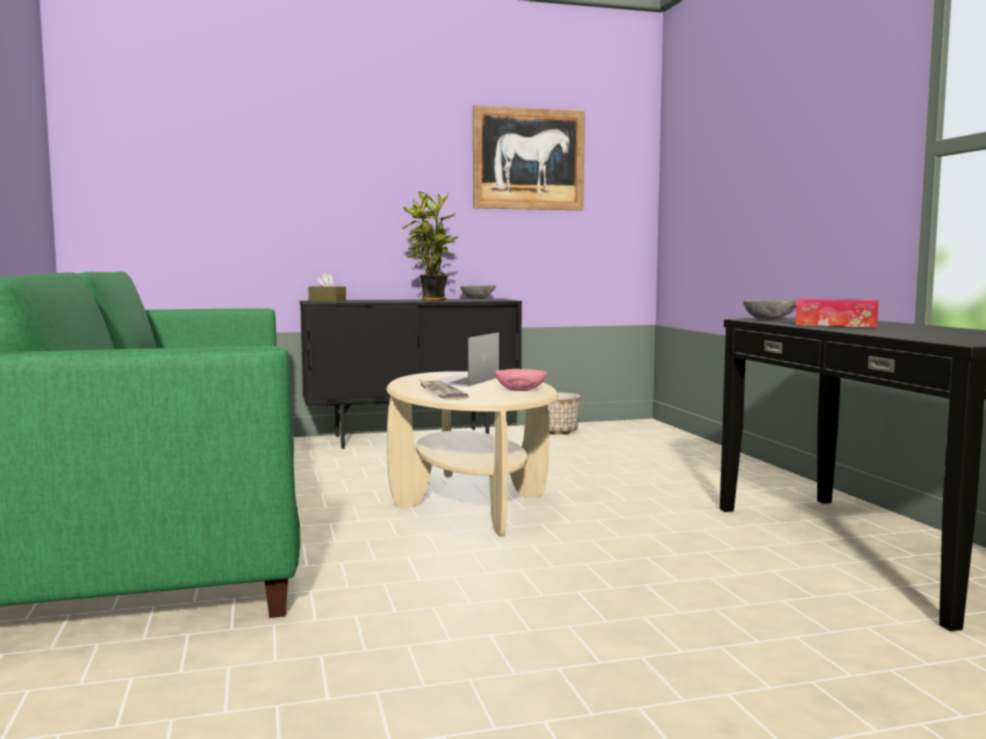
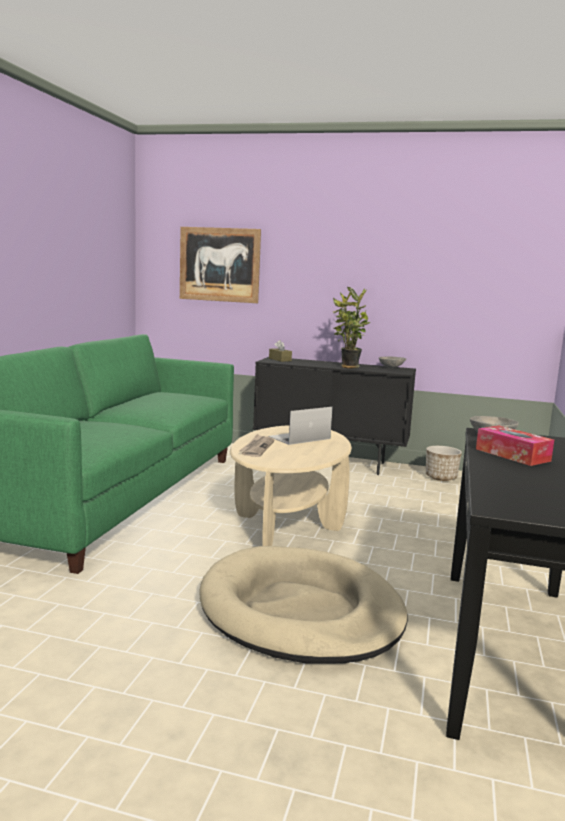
camera: 30 degrees right, 5 degrees up
picture [473,105,585,210] -> picture moved to [180,227,261,303]
pink bowl [495,369,547,391] -> none
none -> beige dog bed [199,546,408,664]

